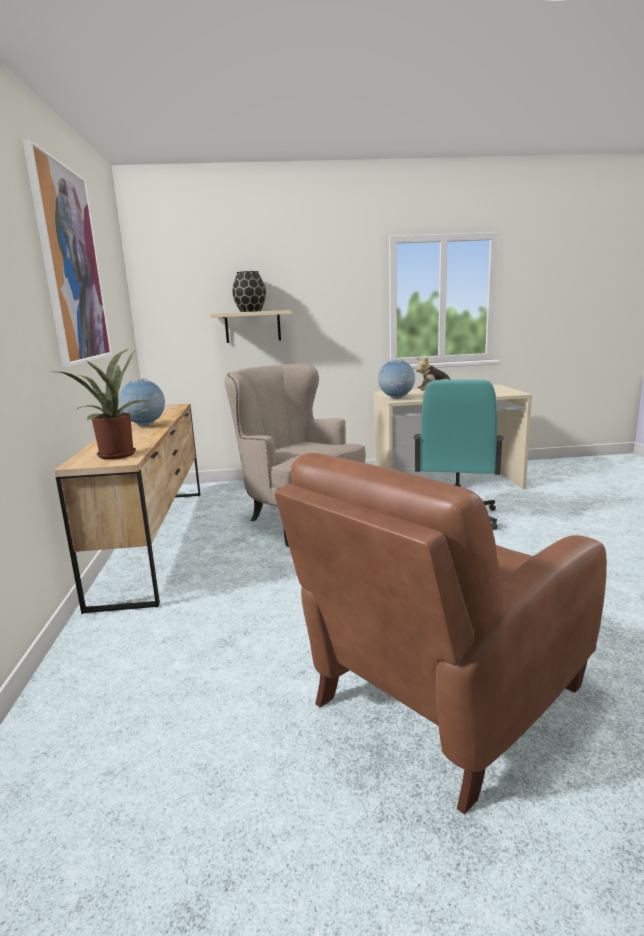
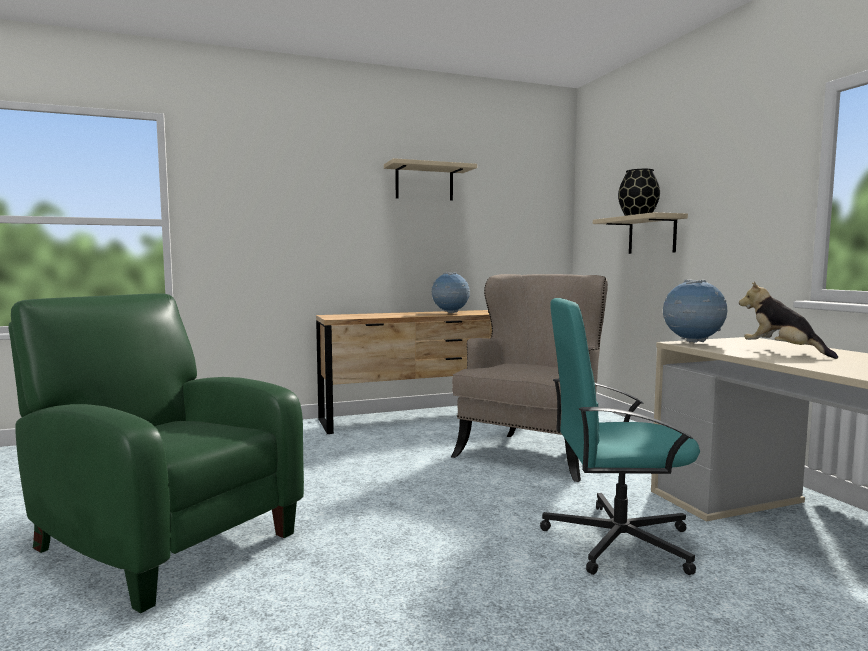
camera: 75 degrees right, 10 degrees down
picture [23,139,112,367] -> beige shelf [384,158,477,201]
potted plant [60,349,152,460] -> none
brown armchair [274,453,607,814] -> green armchair [9,293,304,613]

